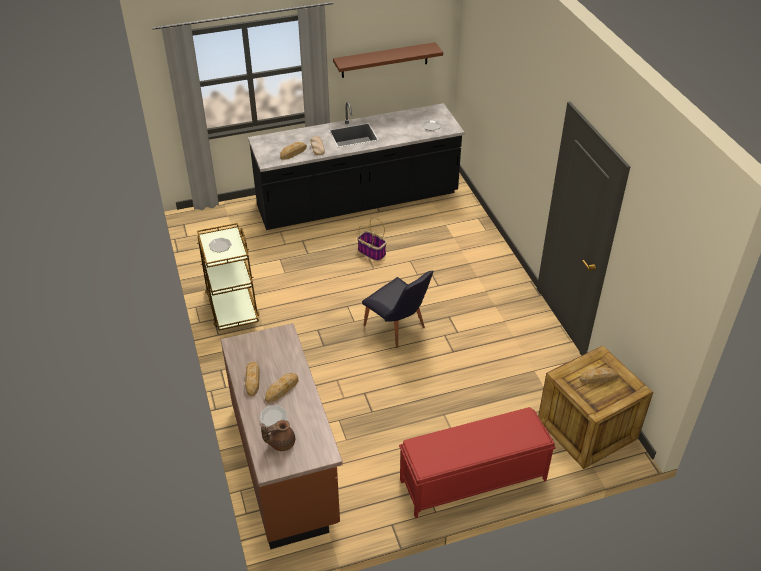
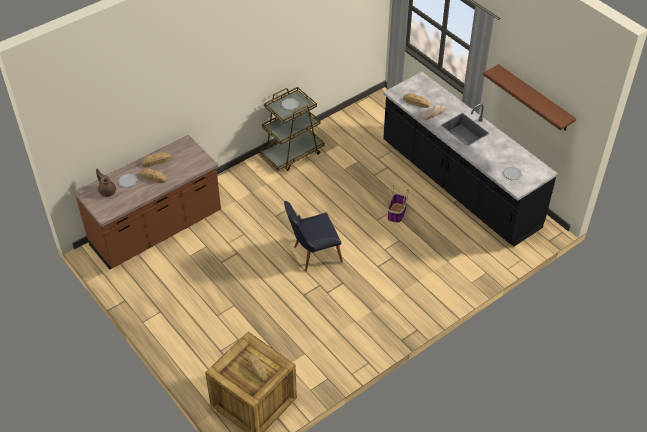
camera: 70 degrees right, 5 degrees up
black chair [362,271,434,348] -> black chair turned 45 degrees clockwise [284,201,343,271]
red bench [399,407,556,518] -> none

